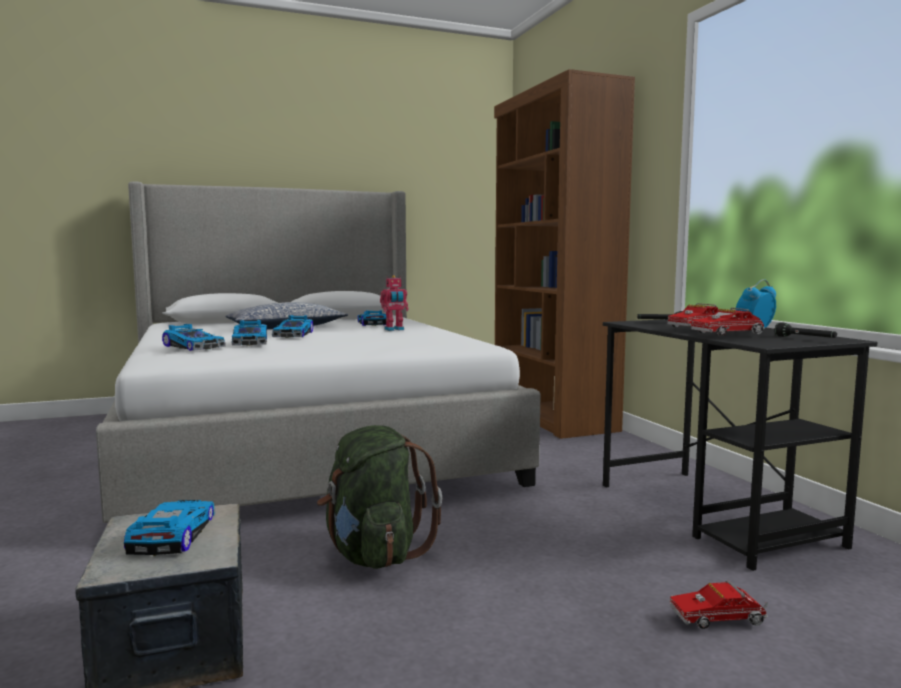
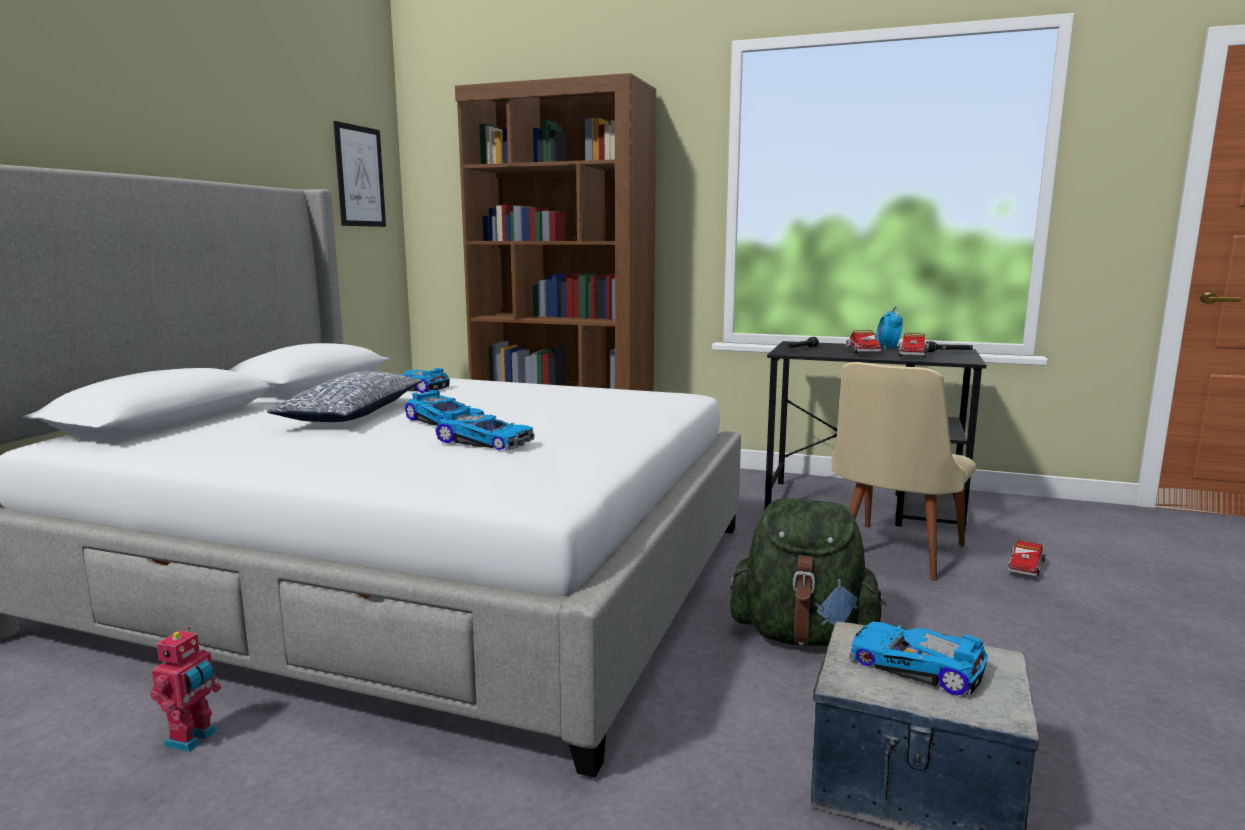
camera: 50 degrees left, 5 degrees up
toy car [162,324,226,351] -> none
toy robot [380,275,409,331] -> toy robot moved to [150,627,221,752]
none -> picture [333,121,386,227]
none -> beige chair [831,362,976,581]

